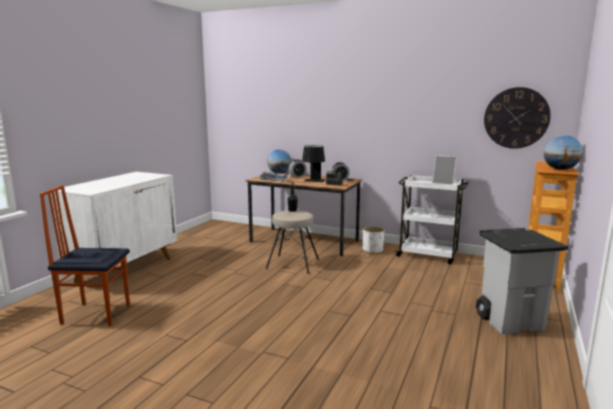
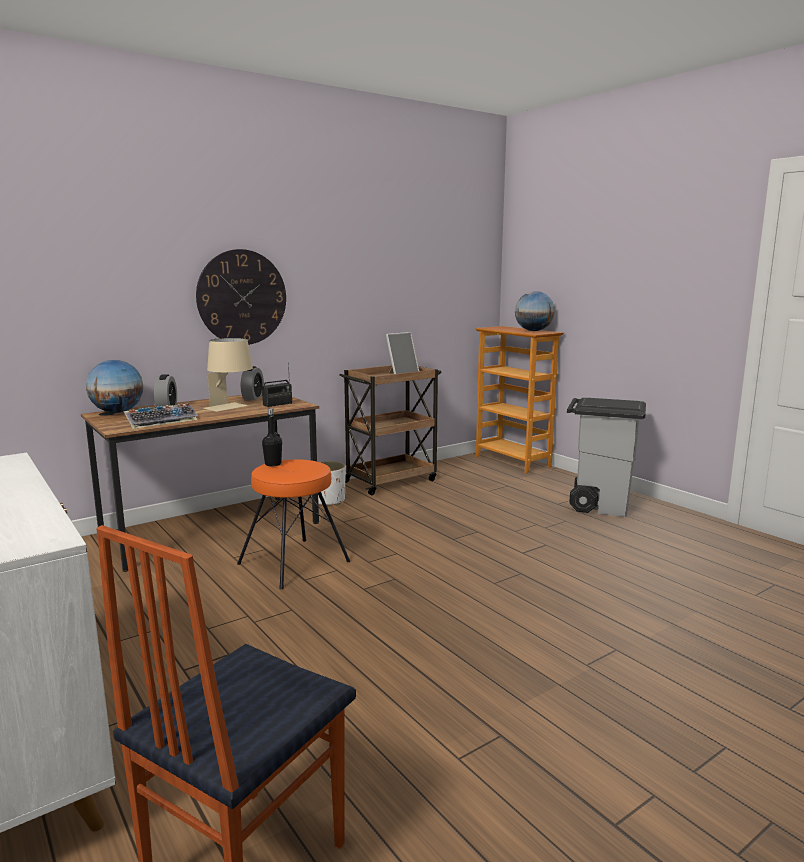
camera: 60 degrees left, 0 degrees up
beige stool [266,210,319,274] -> orange stool [237,460,351,589]
black table lamp [302,145,325,182] -> beige table lamp [203,338,253,412]
white cart [394,175,469,264] -> brown cart [339,365,442,495]
wall clock [484,87,551,149] -> wall clock moved to [196,249,286,345]

